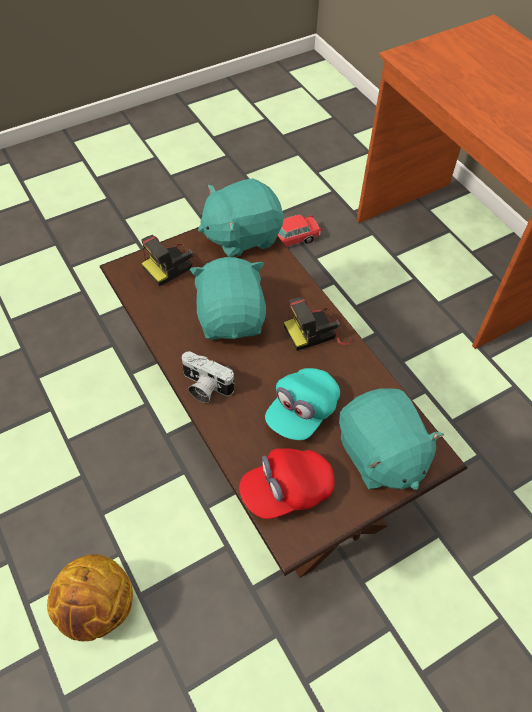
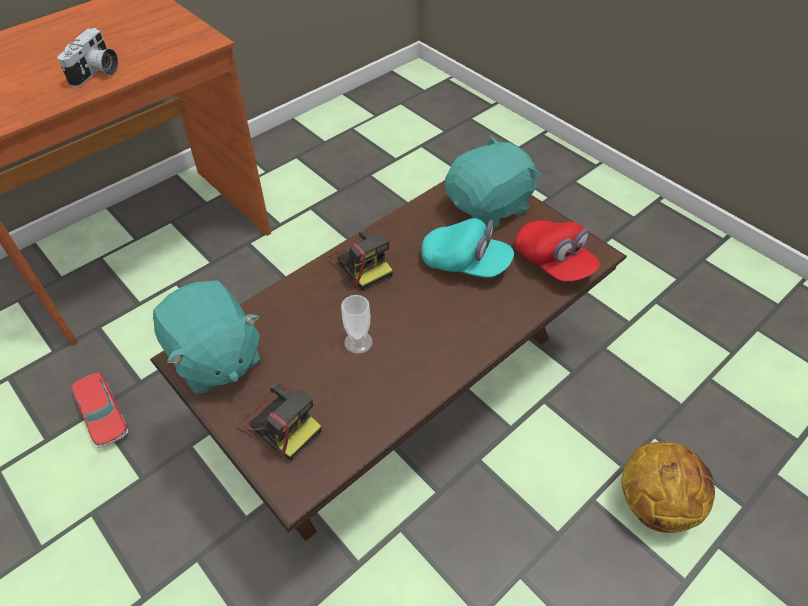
camera: 100 degrees left, 5 degrees down
camera [181,352,235,403] -> camera moved to [57,28,118,87]
turquoise plush toy [190,257,266,340] -> cup [341,295,373,354]

